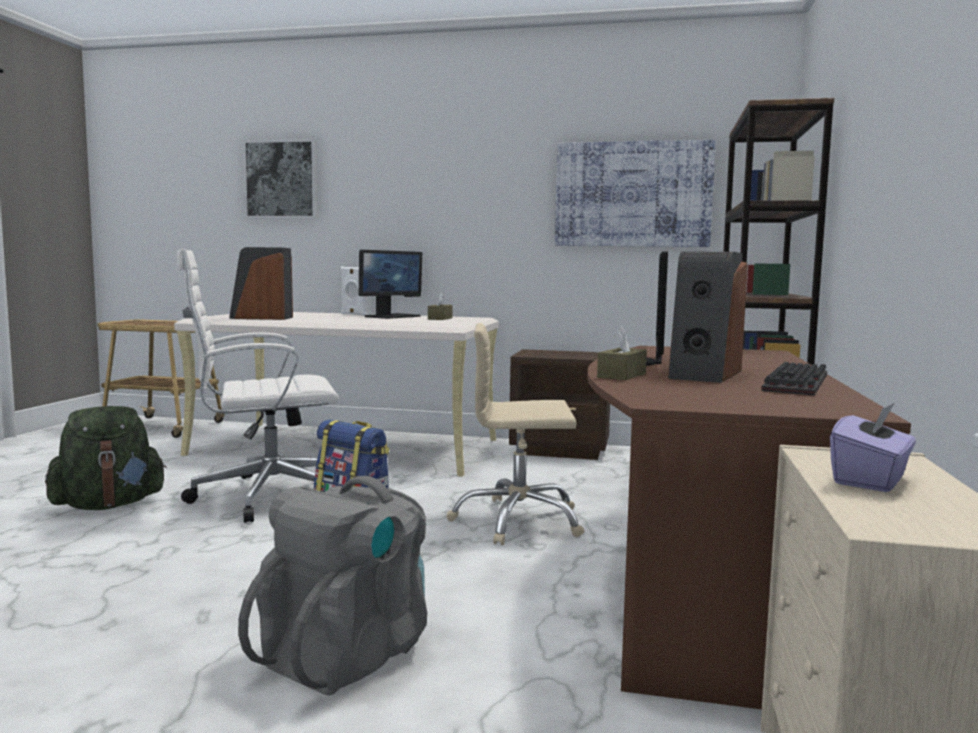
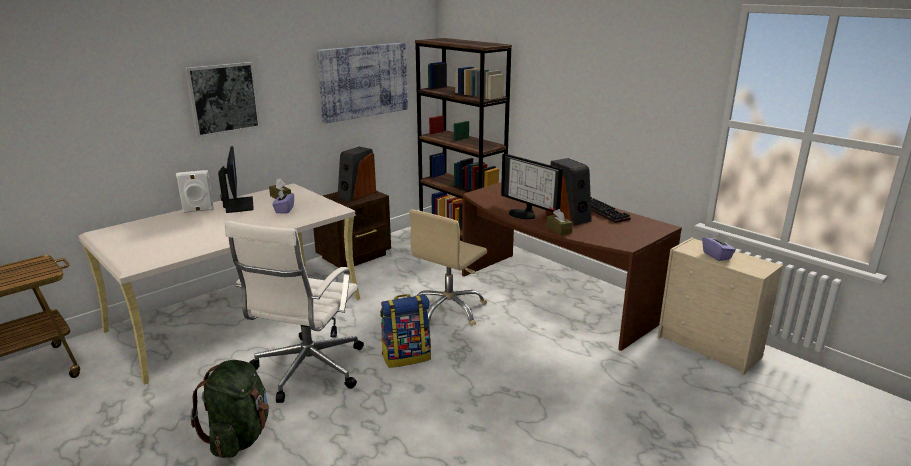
camera: 55 degrees left, 15 degrees up
speaker [229,247,293,320] -> speaker moved to [337,147,376,201]
grey backpack [238,476,427,695] -> none
picture [242,138,318,219] -> picture moved to [185,62,261,138]
none -> purple tissue box [272,190,294,213]

